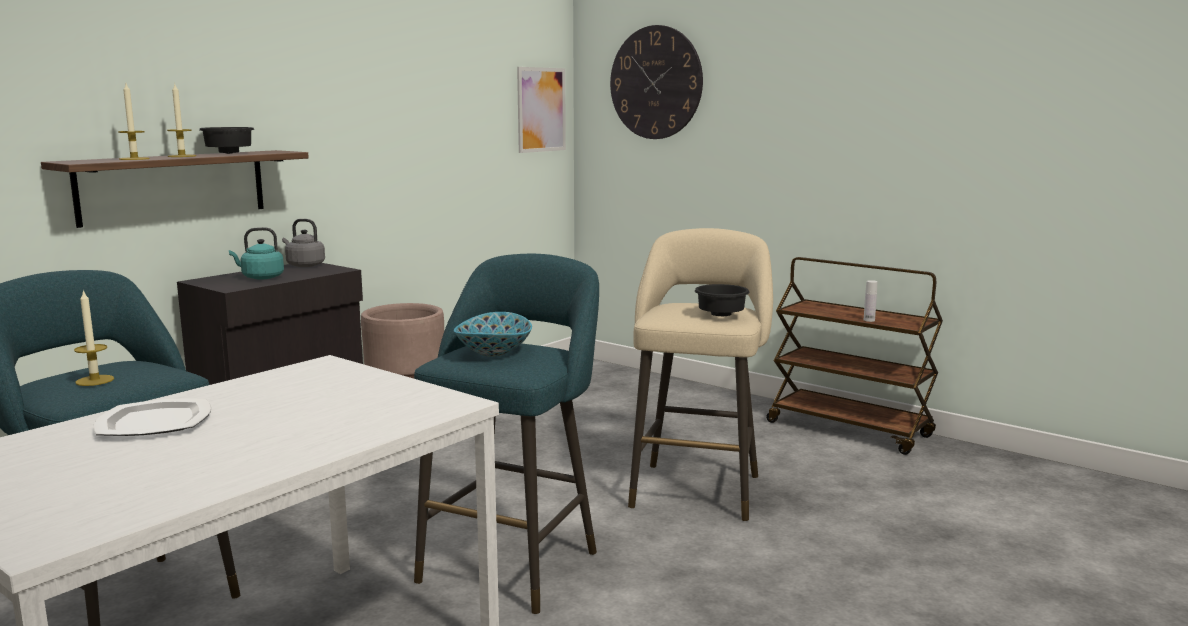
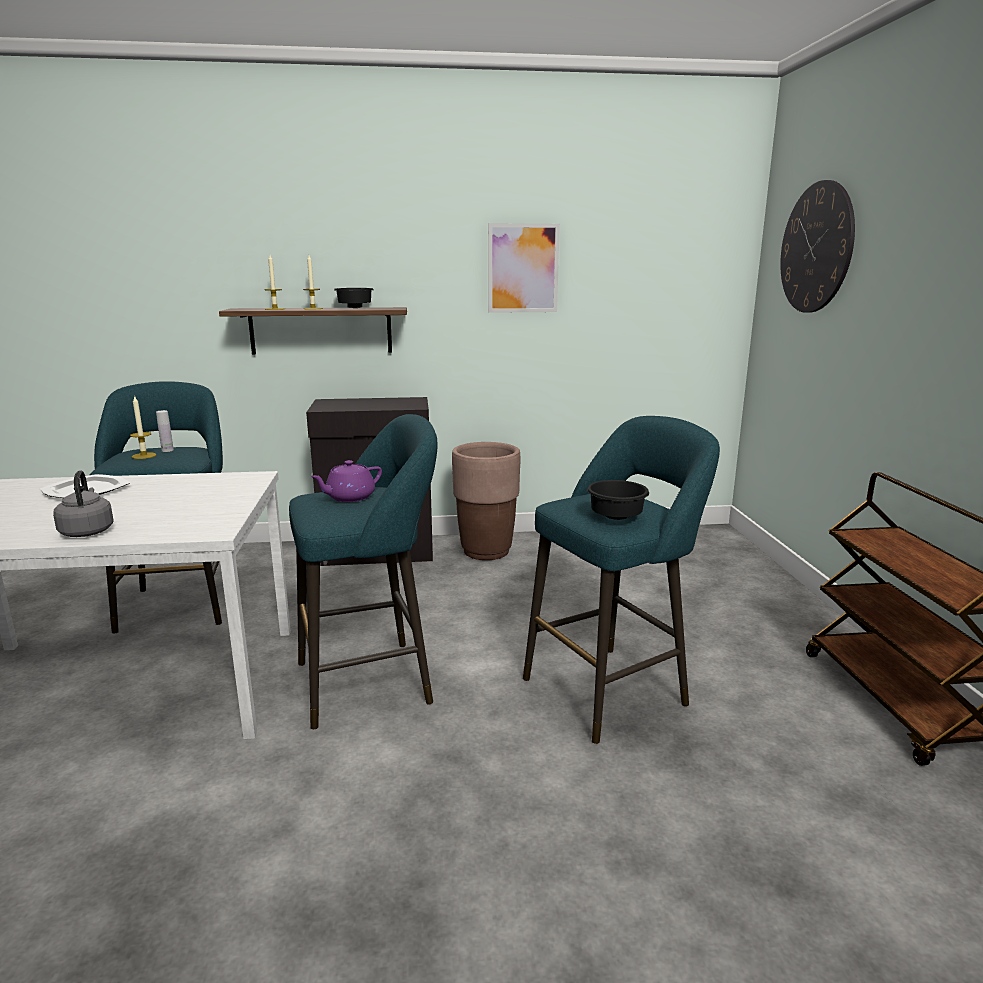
camera: 45 degrees right, 5 degrees up
turquoise kettle [229,227,284,279] -> none
grey kettle [282,219,325,267] -> grey kettle moved to [53,470,114,537]
bowl [454,312,532,356] -> purple teapot [310,460,382,502]
picture [517,67,566,153] -> picture moved to [488,223,560,313]
beige stool [628,228,773,521] -> turquoise stool [523,416,720,744]
white bottle [864,280,877,322] -> white bottle moved to [156,410,174,452]

